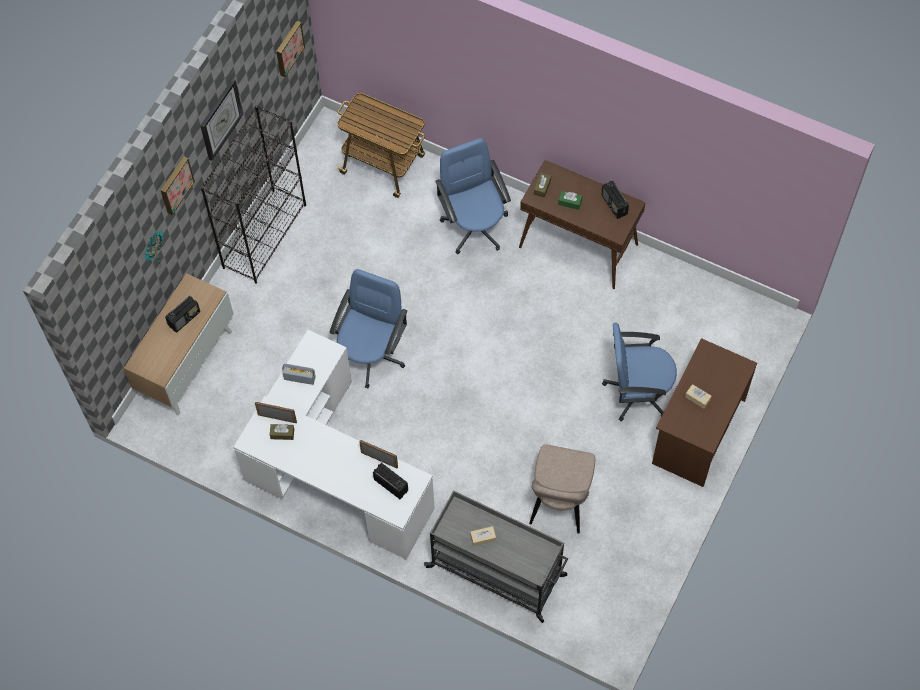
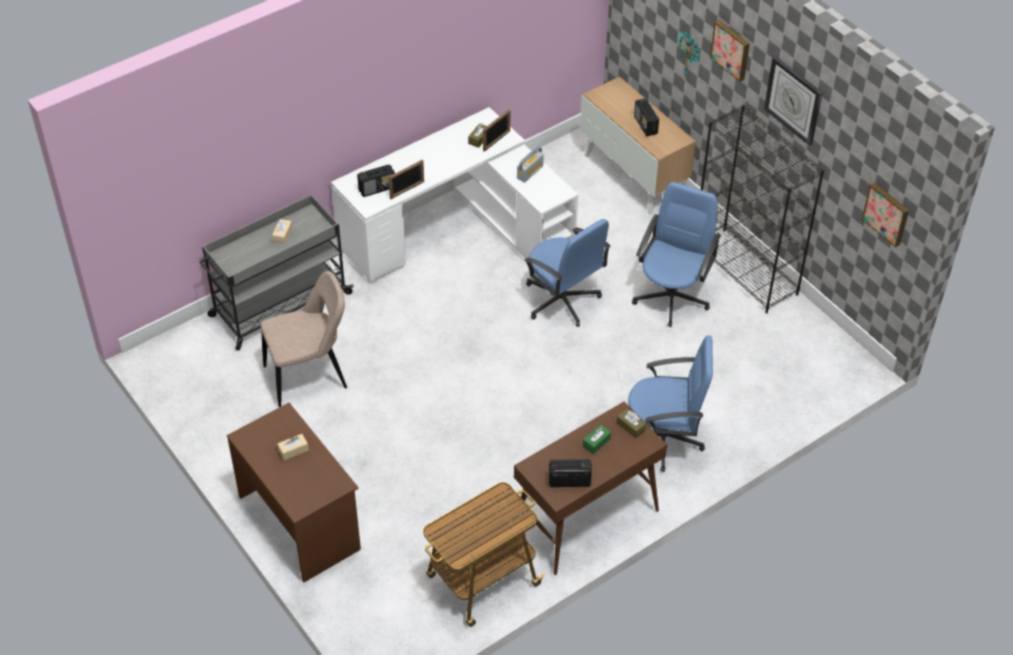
camera: 115 degrees right, 15 degrees down
cart [336,93,425,198] -> cart moved to [423,482,545,627]
beige chair [529,444,595,534] -> beige chair turned 120 degrees clockwise [261,271,347,407]
blue office chair [602,323,677,421] -> blue office chair moved to [632,182,721,327]

